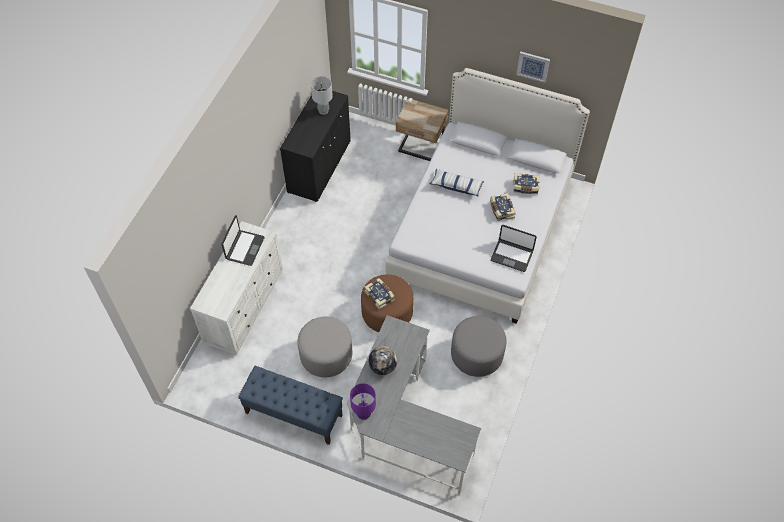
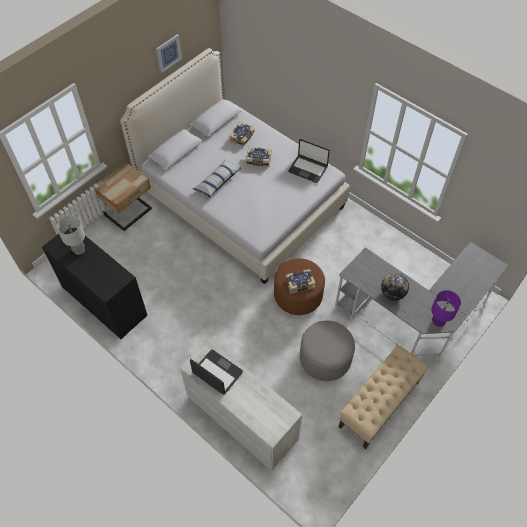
camera: 70 degrees left, 0 degrees up
blue bench [238,366,343,445] -> beige bench [338,345,429,449]
grey ottoman [451,316,507,377] -> none
laptop [491,225,537,272] -> laptop turned 75 degrees clockwise [288,139,330,183]

